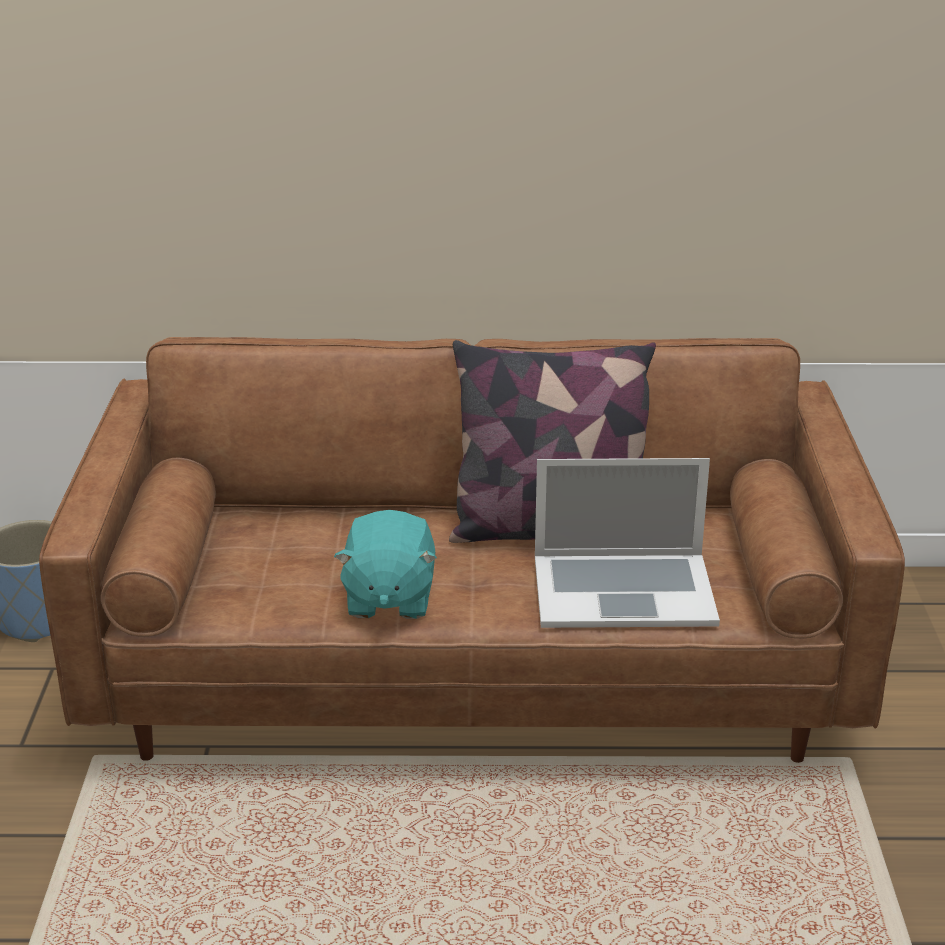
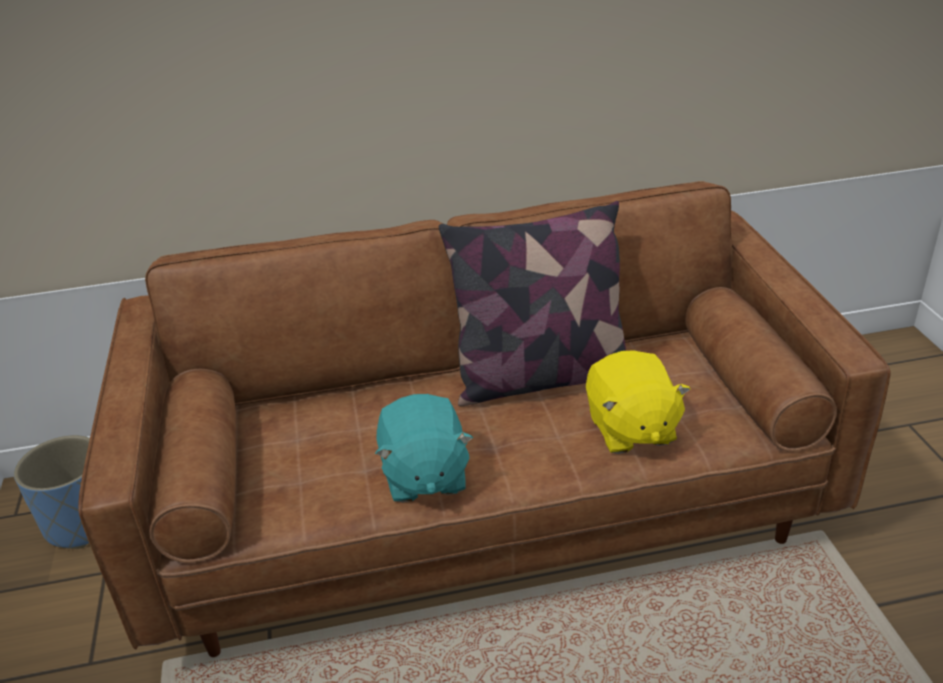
camera: 10 degrees left, 5 degrees up
laptop [535,458,720,628] -> yellow plush toy [586,350,690,454]

